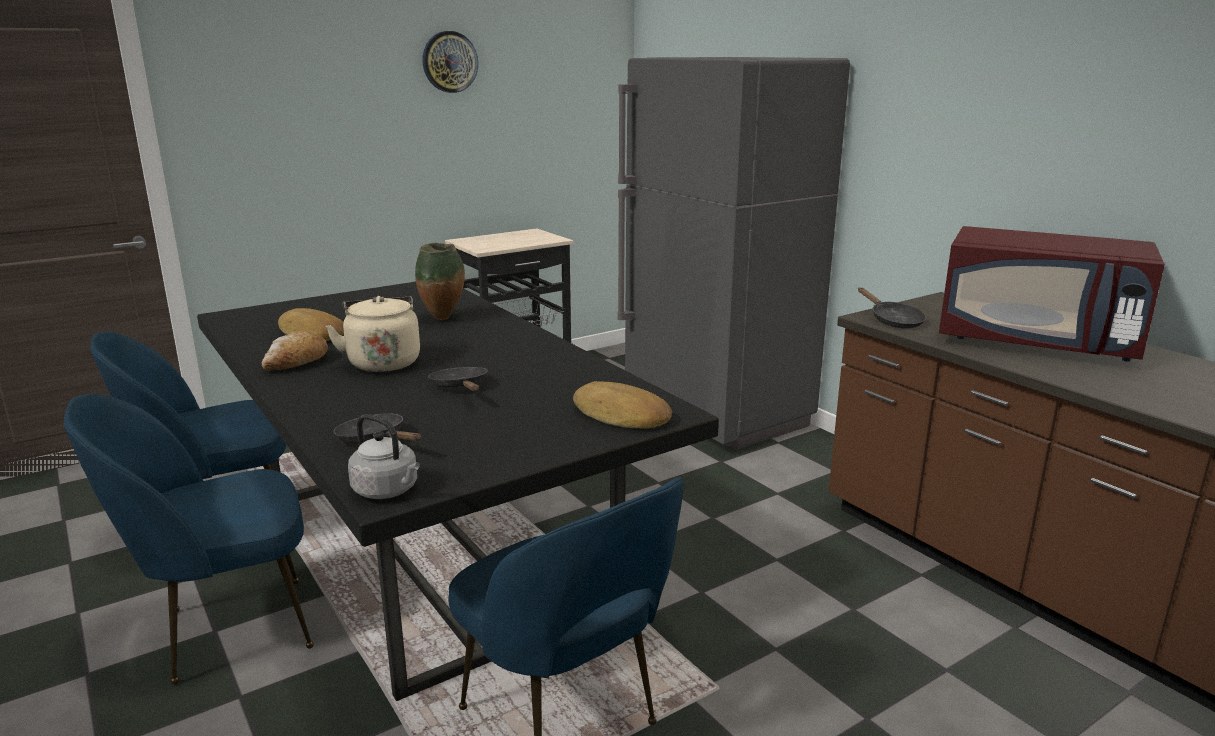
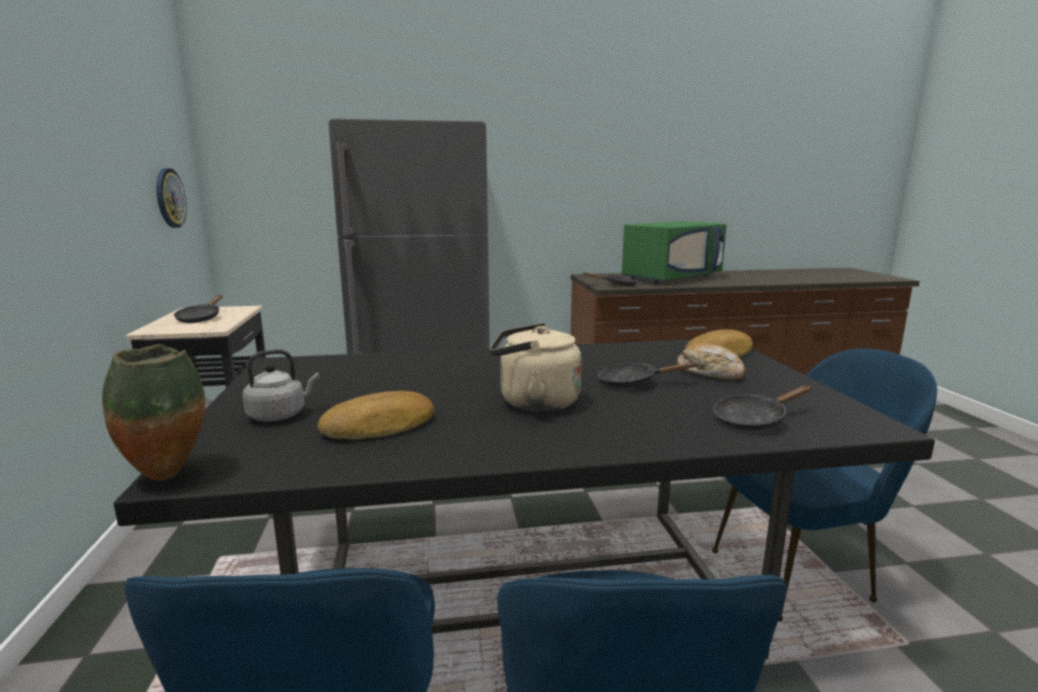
camera: 65 degrees left, 5 degrees down
bread [262,331,328,370] -> bread moved to [677,343,745,379]
grey kettle [348,414,420,499] -> grey kettle moved to [243,349,319,421]
vase [415,243,465,320] -> vase moved to [102,344,205,480]
wall clock [422,31,478,93] -> wall clock moved to [156,168,187,228]
red microwave [939,226,1165,362] -> green microwave [622,221,727,284]
none -> black frying pan [174,295,223,323]

